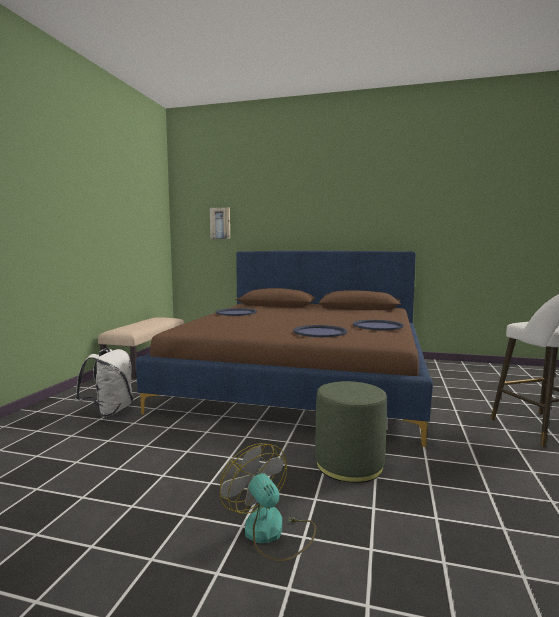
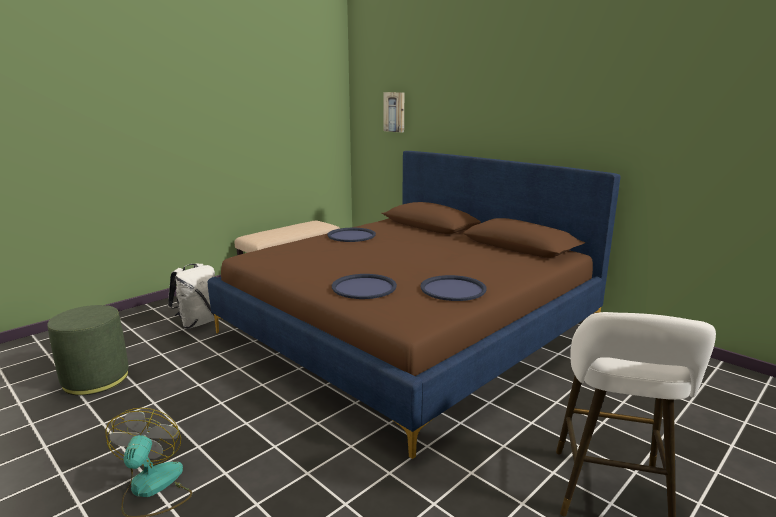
camera: 30 degrees right, 10 degrees up
green ottoman [315,381,387,483] -> green ottoman moved to [47,305,129,395]

